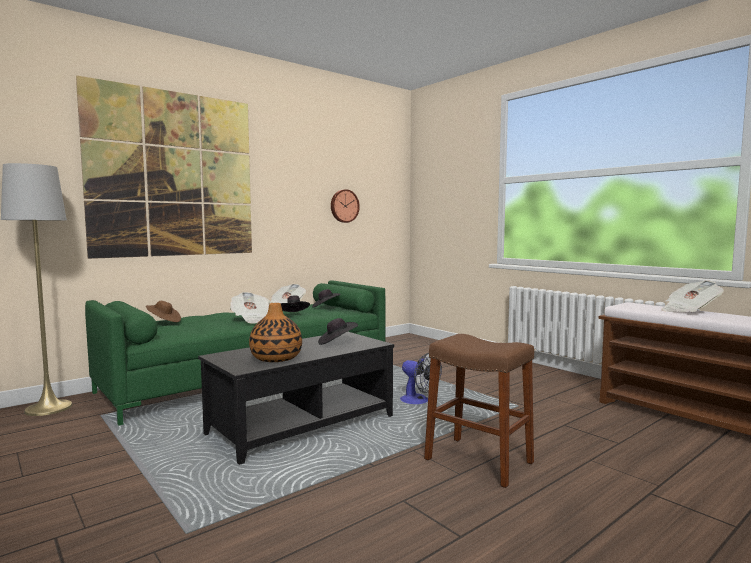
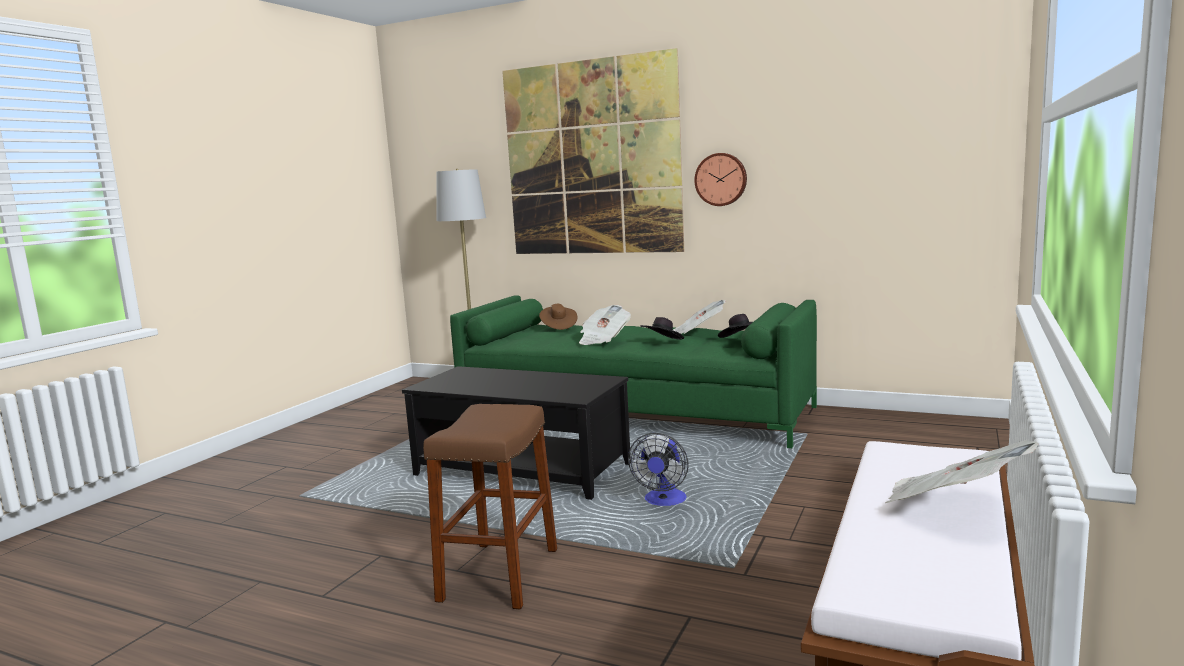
camera: 65 degrees right, 5 degrees up
vase [249,303,302,362] -> none
black hat [318,318,358,345] -> none
wall clock [331,189,360,223] -> wall clock moved to [694,153,747,206]

